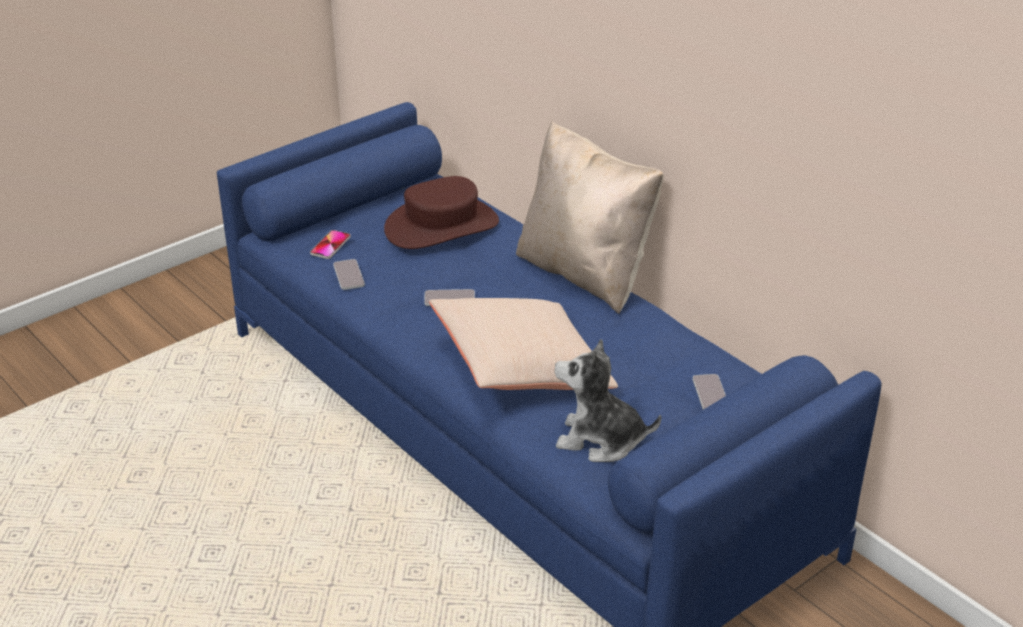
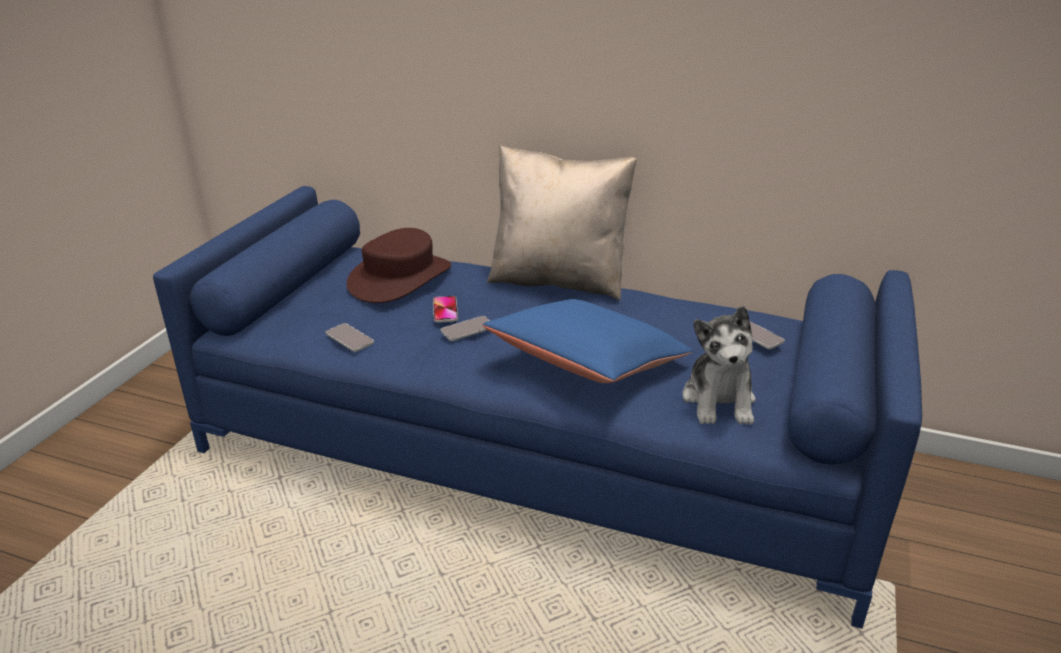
camera: 30 degrees left, 5 degrees down
phone [310,230,351,259] -> phone moved to [433,296,458,322]
beige pillow [429,298,618,390] -> blue pillow [483,299,692,383]
plush toy [554,339,662,462] -> plush toy turned 75 degrees counterclockwise [683,306,756,425]

